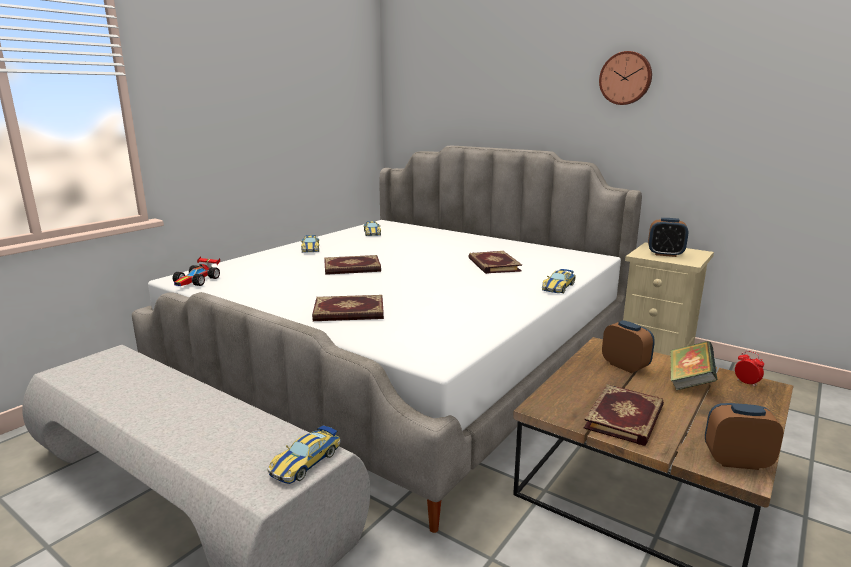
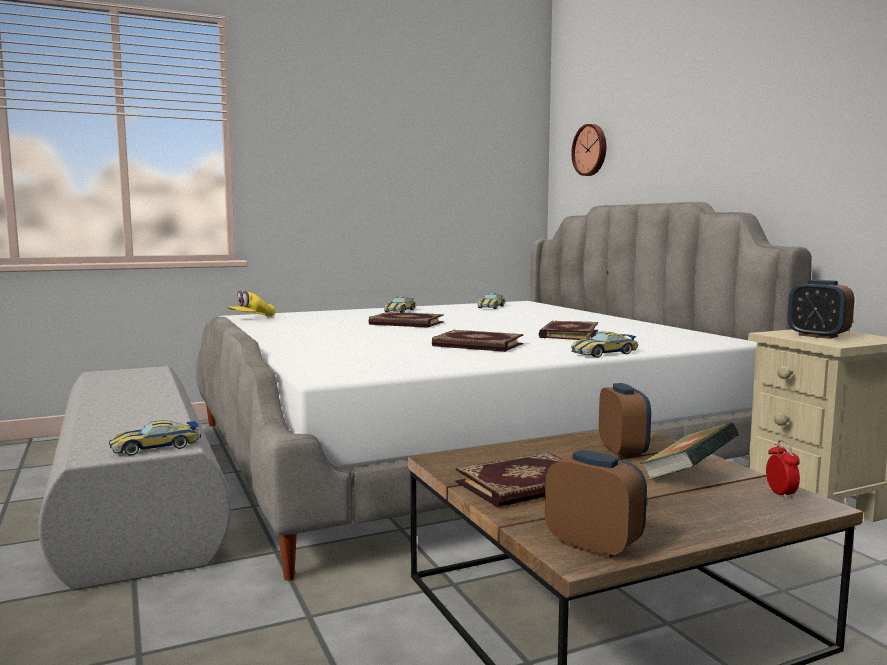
camera: 30 degrees right, 10 degrees down
toy car [172,256,220,286] -> yellow cap [227,290,276,317]
book [312,295,384,321] -> book moved to [432,330,523,352]
wall clock [599,51,652,105] -> wall clock moved to [571,124,606,176]

